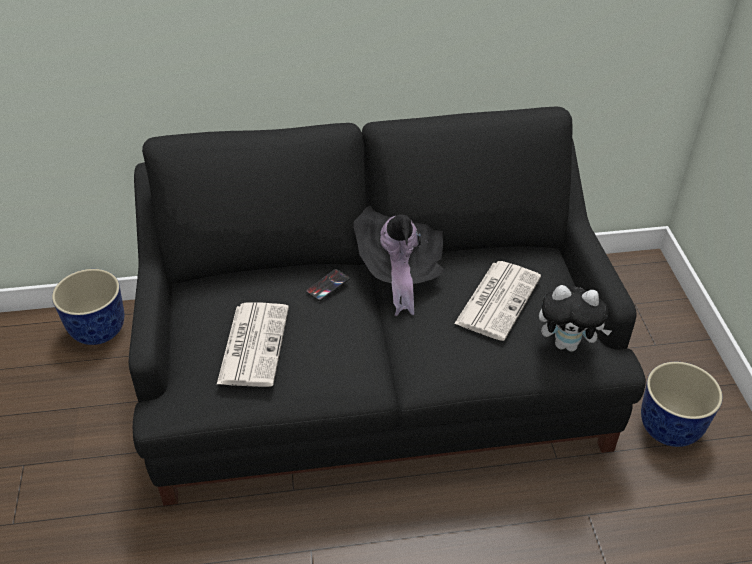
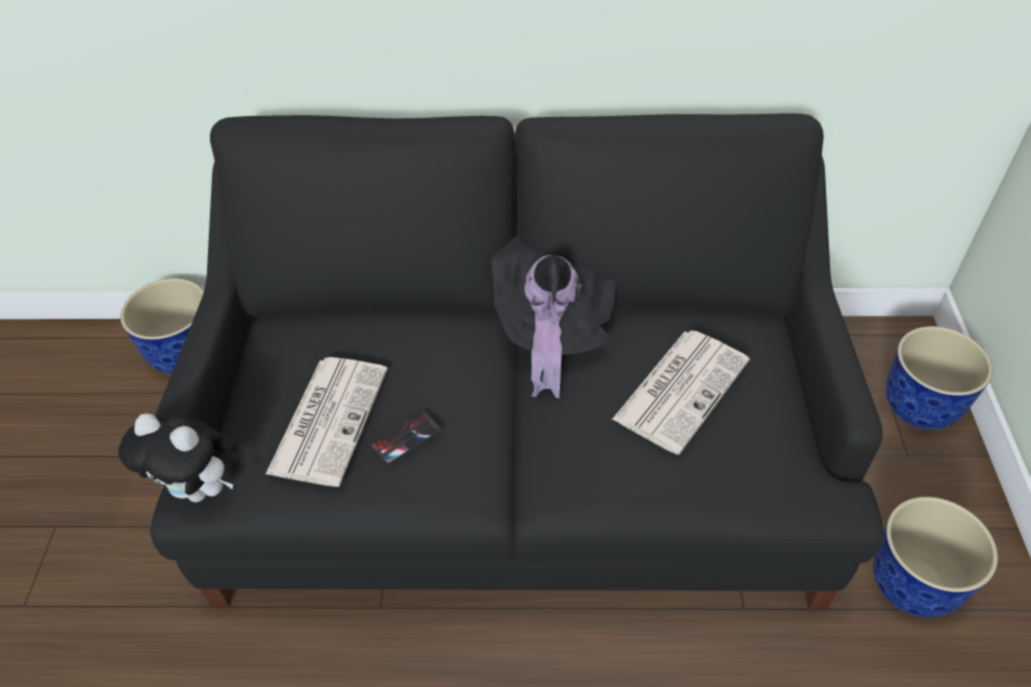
camera: 10 degrees right, 5 degrees up
phone [306,269,350,301] -> phone moved to [371,411,441,465]
plush toy [539,285,612,352] -> plush toy moved to [118,413,237,502]
none -> planter [886,326,993,429]

